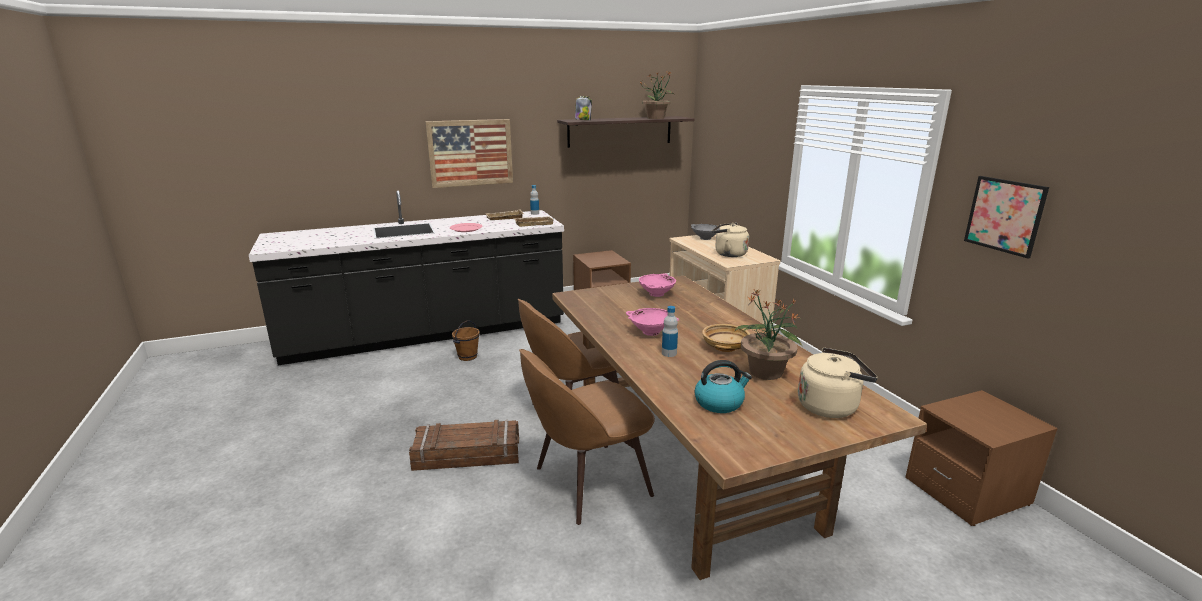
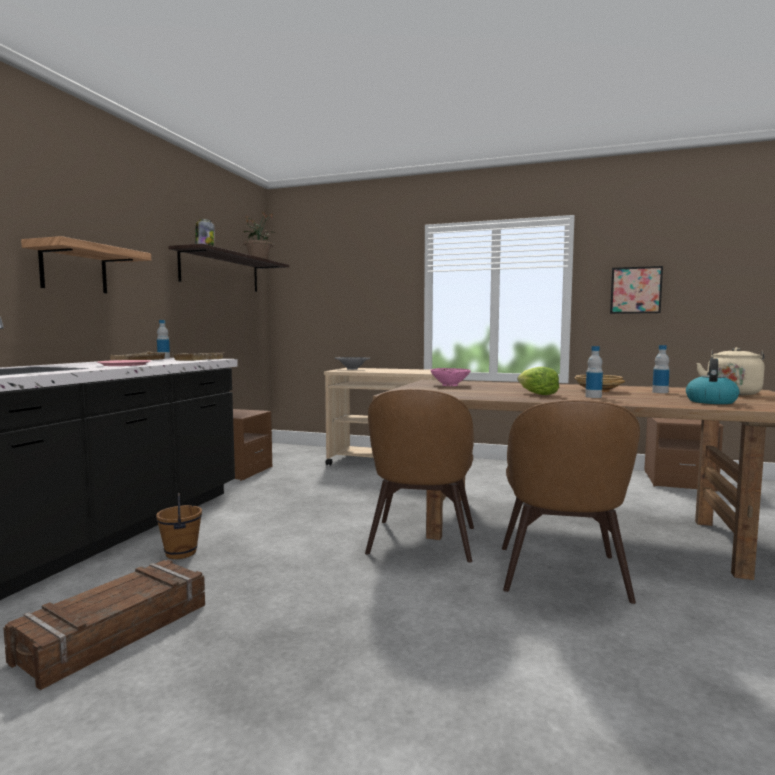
camera: 50 degrees left, 15 degrees down
crate [409,420,519,471] -> crate moved to [3,559,205,690]
picture [425,119,513,188] -> shelf [21,236,151,293]
pink bowl [626,308,679,336] -> lettuce [517,367,559,395]
beige kettle [712,223,749,257] -> none
potted plant [735,290,803,380] -> bottle [652,345,670,393]

